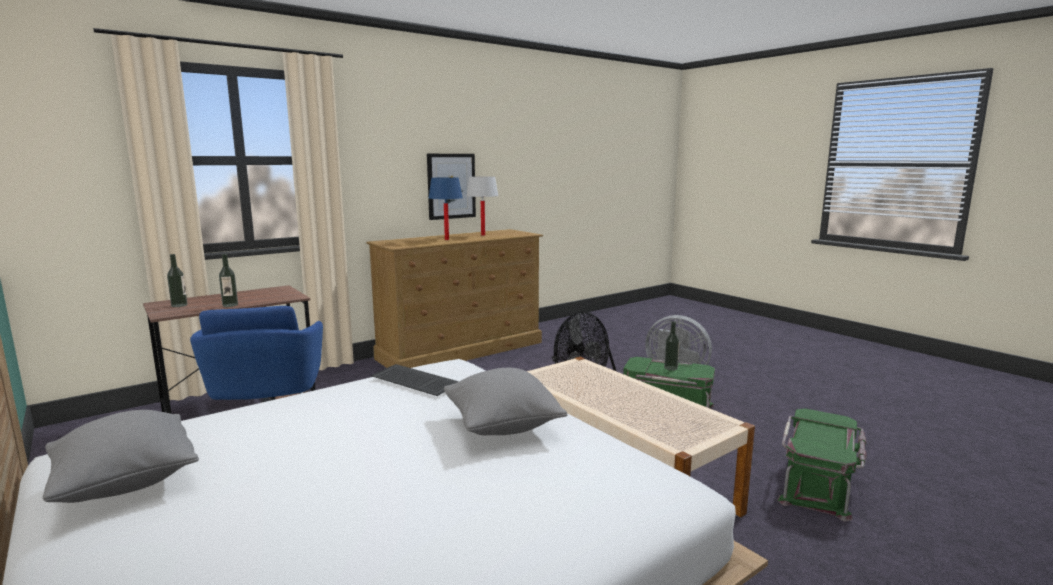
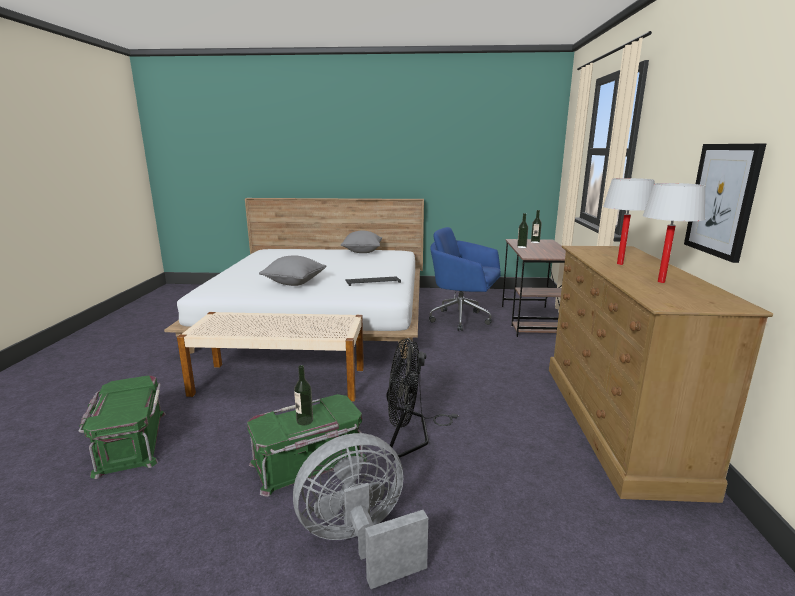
camera: 130 degrees right, 5 degrees up
blue table lamp [429,177,463,240] -> white table lamp [603,178,654,265]

